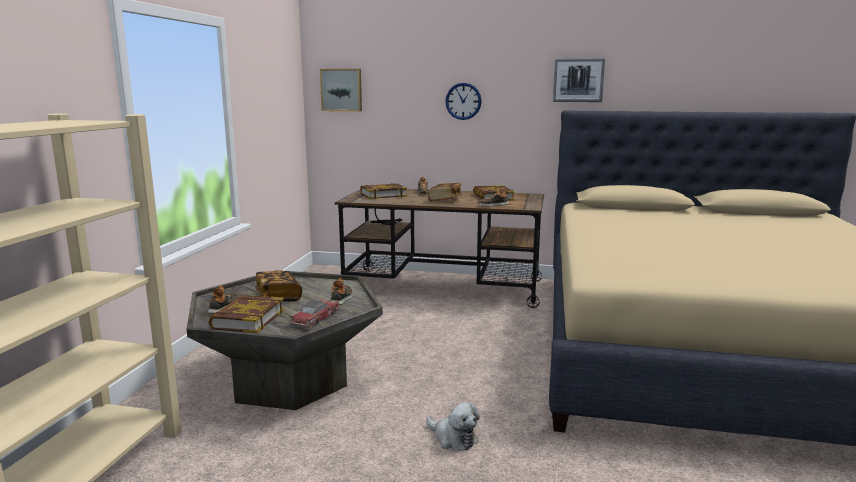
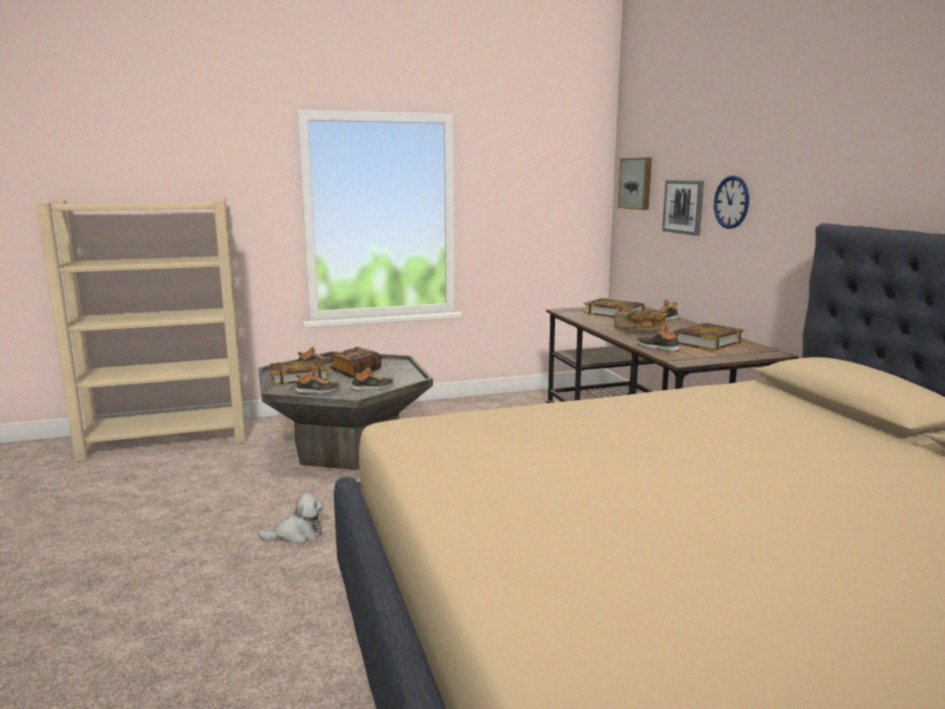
camera: 60 degrees right, 0 degrees up
toy car [290,299,339,328] -> shoe [295,369,340,394]
plush toy [426,402,480,451] -> plush toy turned 120 degrees counterclockwise [258,492,324,544]
picture [553,58,605,102] -> picture moved to [662,180,704,236]

